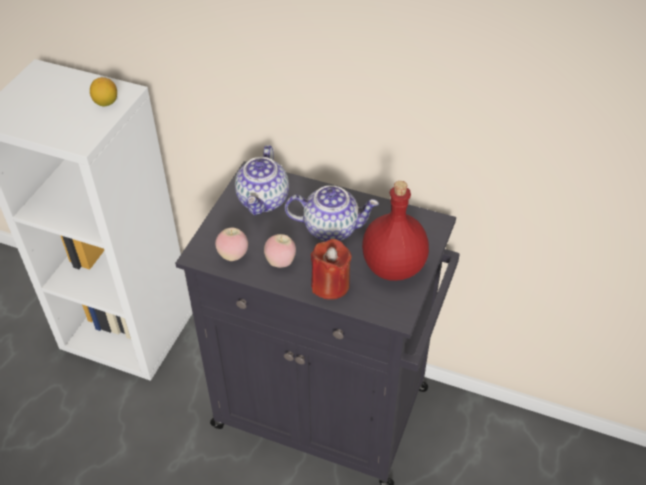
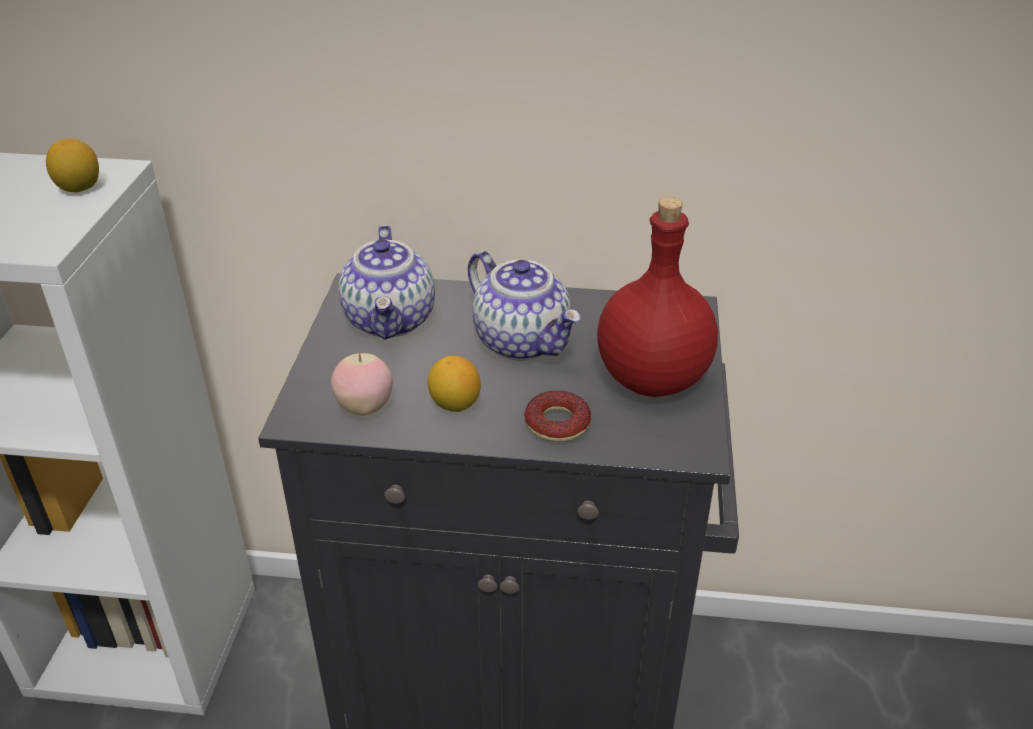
camera: 15 degrees left, 10 degrees down
apple [264,234,296,268] -> lemon [428,356,481,412]
teapot [285,185,379,241] -> teapot turned 60 degrees clockwise [468,251,581,360]
red candle [311,239,351,300] -> donut [524,391,591,442]

